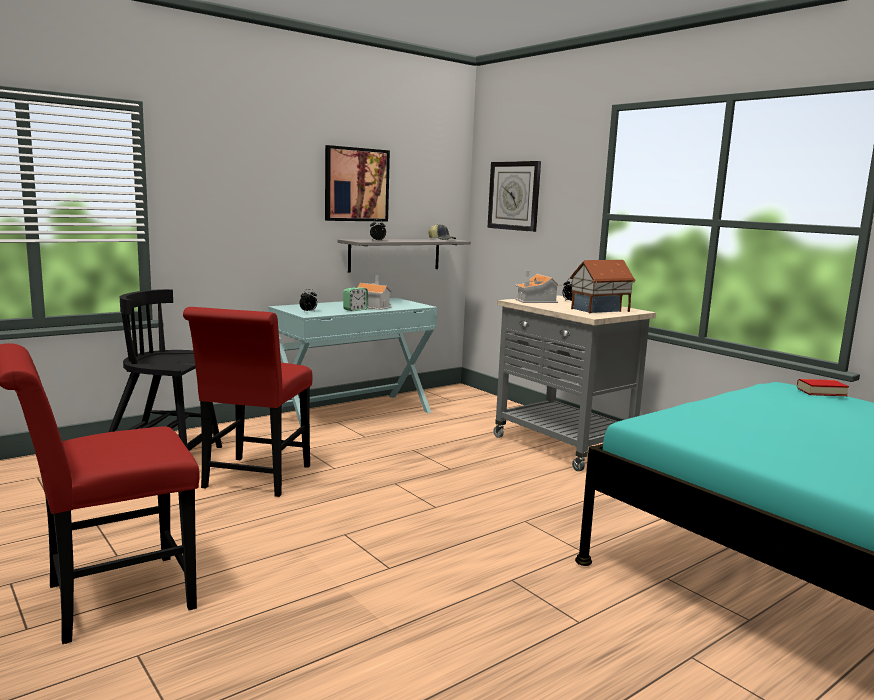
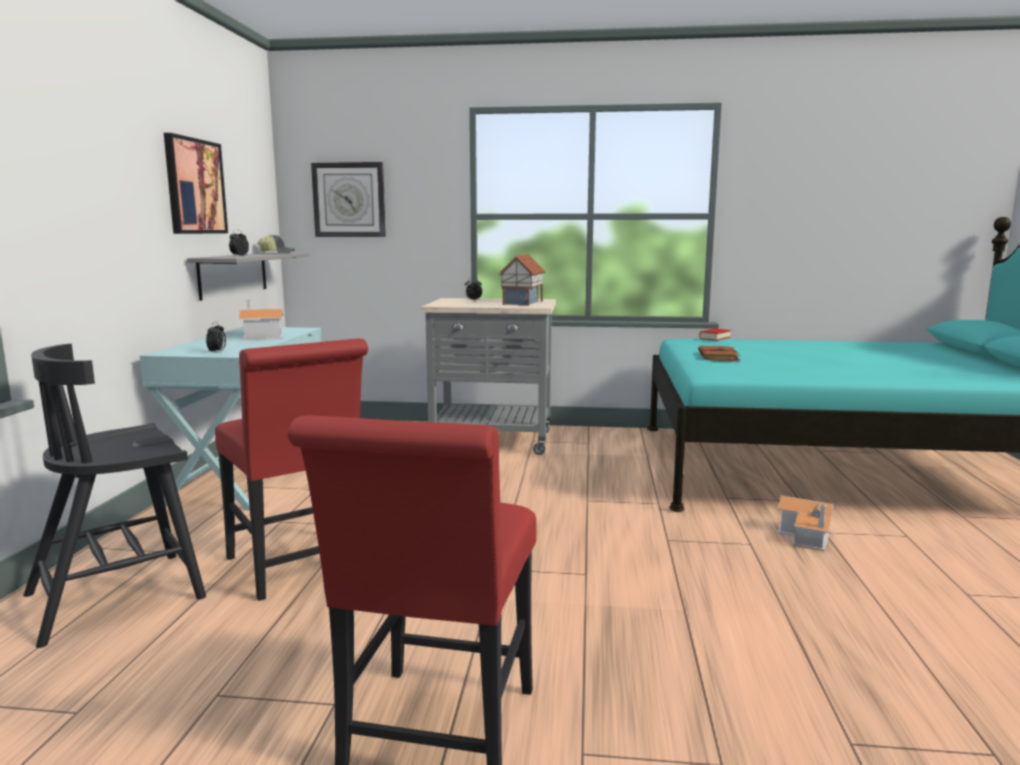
camera: 45 degrees left, 0 degrees up
alarm clock [343,287,368,311] -> none
toy house [515,270,561,303] -> toy house moved to [778,495,834,551]
none -> brown book [698,346,741,362]

